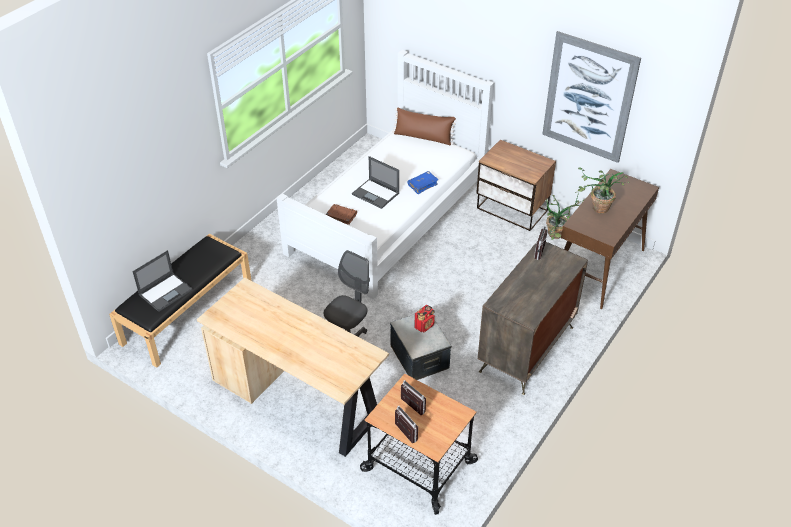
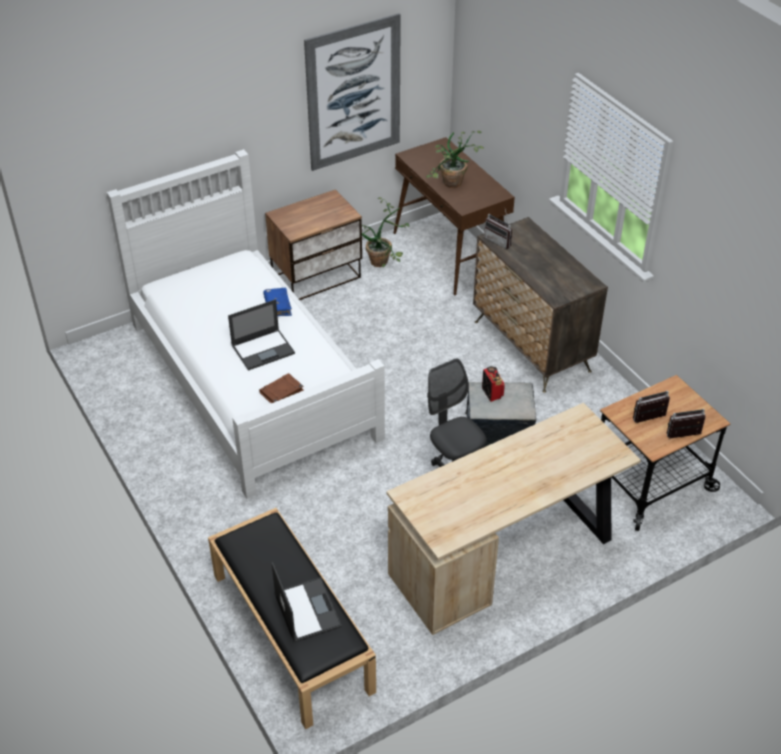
camera: 65 degrees left, 0 degrees up
brown pillow [392,108,457,146] -> none

